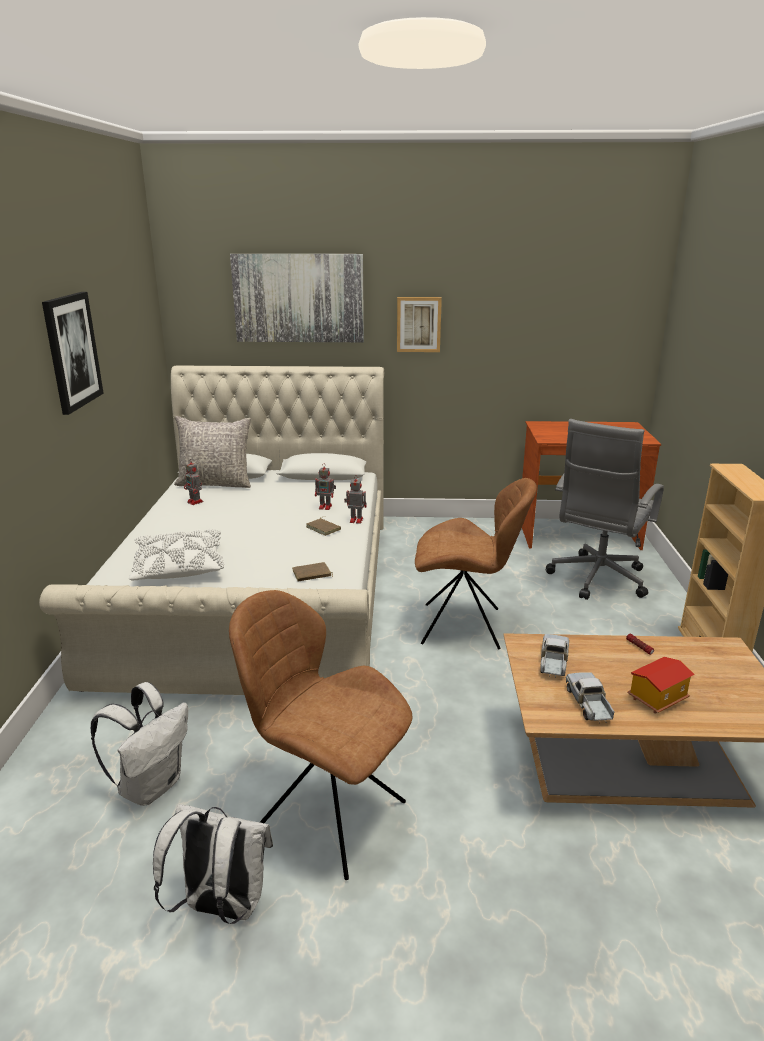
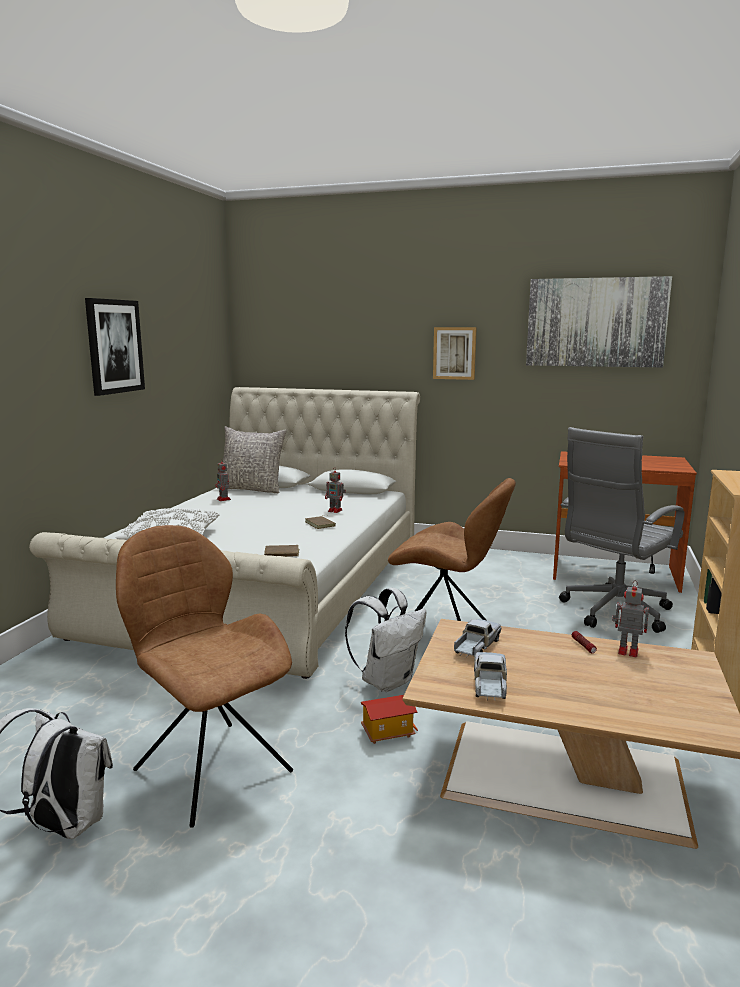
camera: 15 degrees right, 10 degrees down
white backpack [91,682,188,806] -> white backpack moved to [345,588,426,692]
picture [230,254,364,342] -> picture moved to [526,276,672,367]
toy robot [344,476,367,524] -> toy robot moved to [612,580,649,657]
toy house [627,657,695,714] -> toy house moved to [361,695,418,744]

